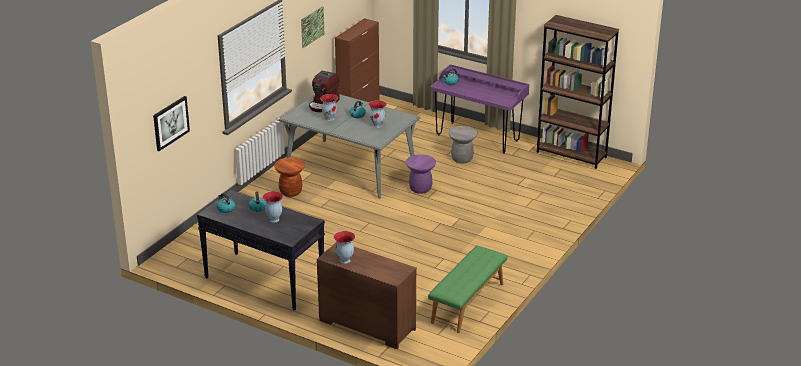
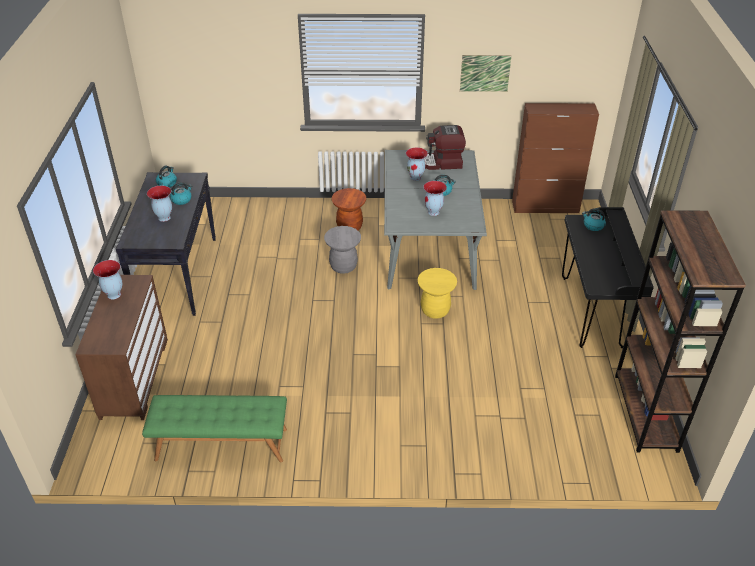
camera: 60 degrees right, 10 degrees up
picture [153,96,190,151] -> none
purple stool [406,154,436,194] -> yellow stool [418,268,457,319]
purple desk [430,64,529,154] -> black desk [562,207,654,348]
grey stool [448,126,477,163] -> grey stool moved to [324,226,361,274]

